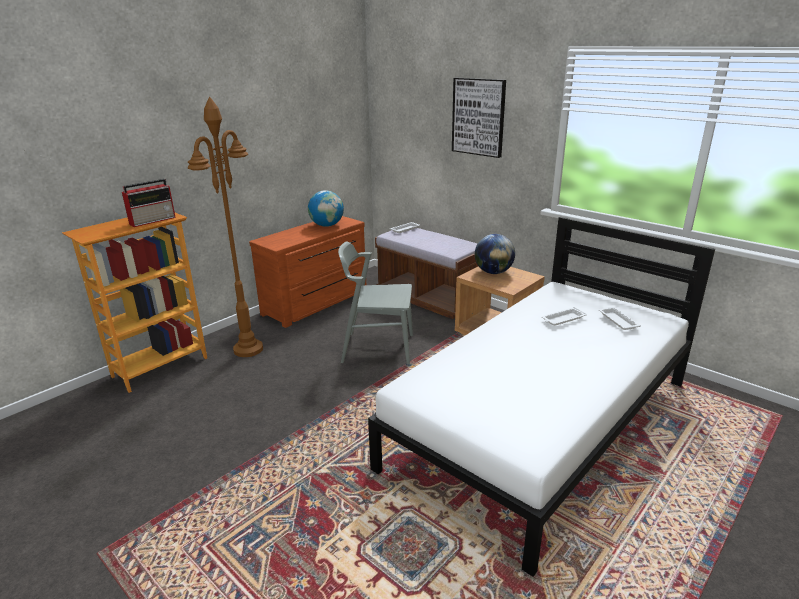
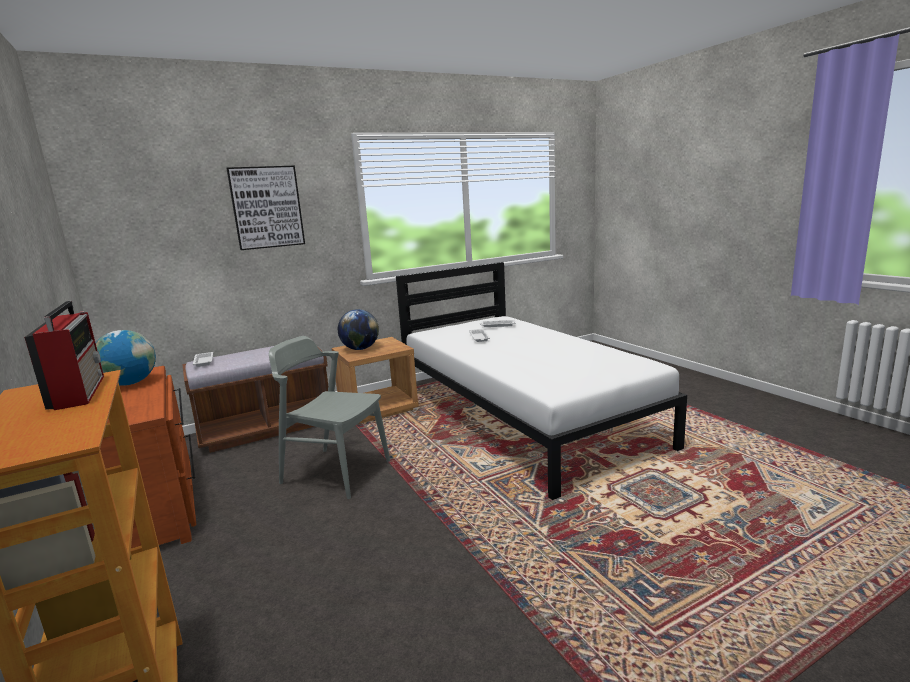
camera: 70 degrees left, 10 degrees down
brown floor lamp [188,97,263,357] -> none
grey chair [338,241,413,364] -> grey chair turned 90 degrees clockwise [269,336,390,499]

